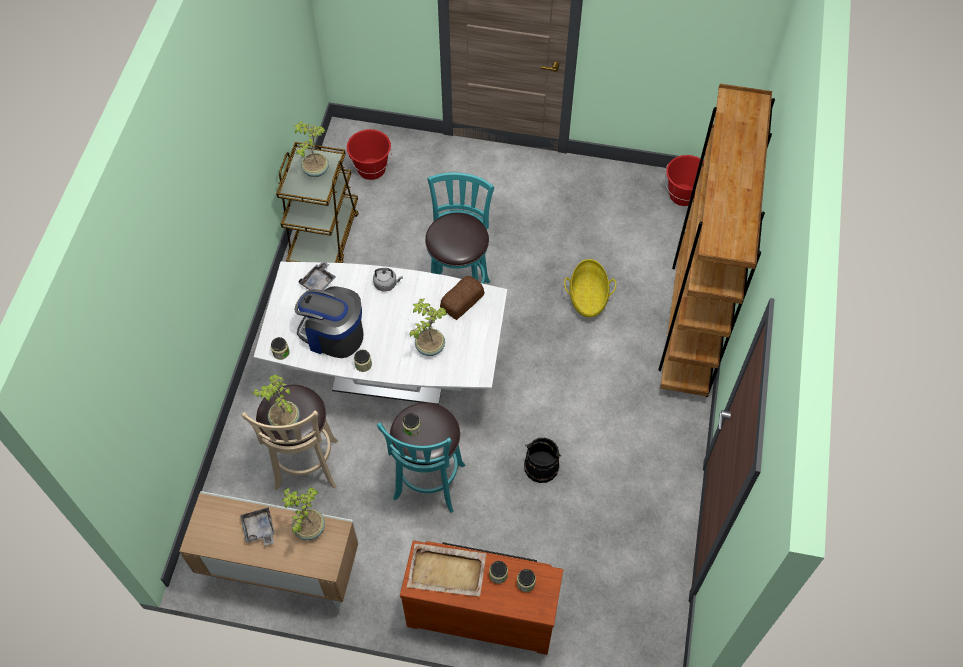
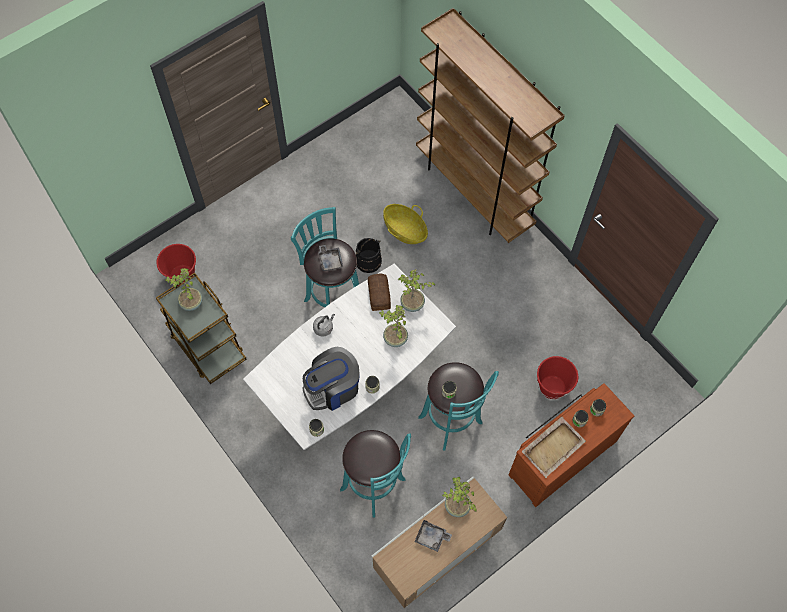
camera: 50 degrees left, 5 degrees up
beige stool [241,385,338,490] -> turquoise stool [340,430,411,518]
potted plant [252,375,300,426] -> potted plant moved to [398,269,435,312]
grey tray [299,261,336,291] -> grey tray moved to [318,245,343,271]
black bucket [524,438,562,483] -> black bucket moved to [356,238,382,273]
red bucket [664,155,704,206] -> red bucket moved to [537,356,578,399]

